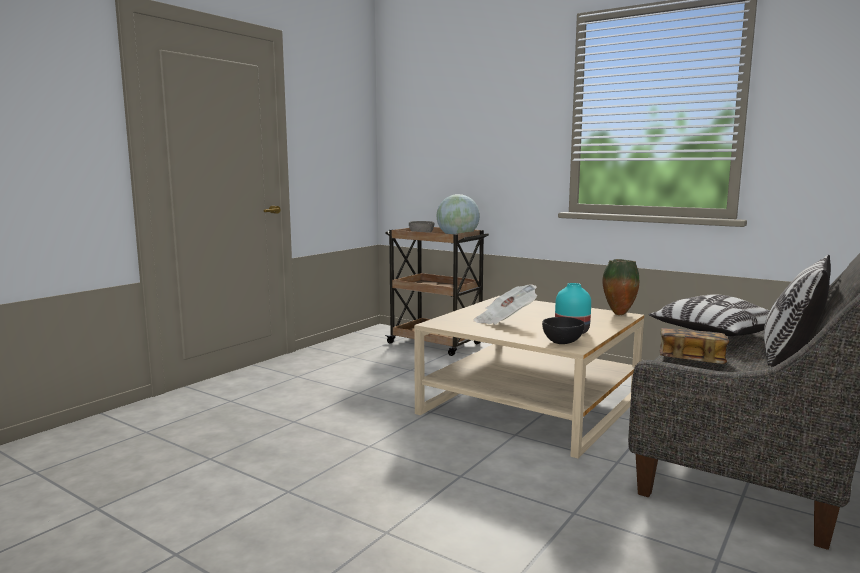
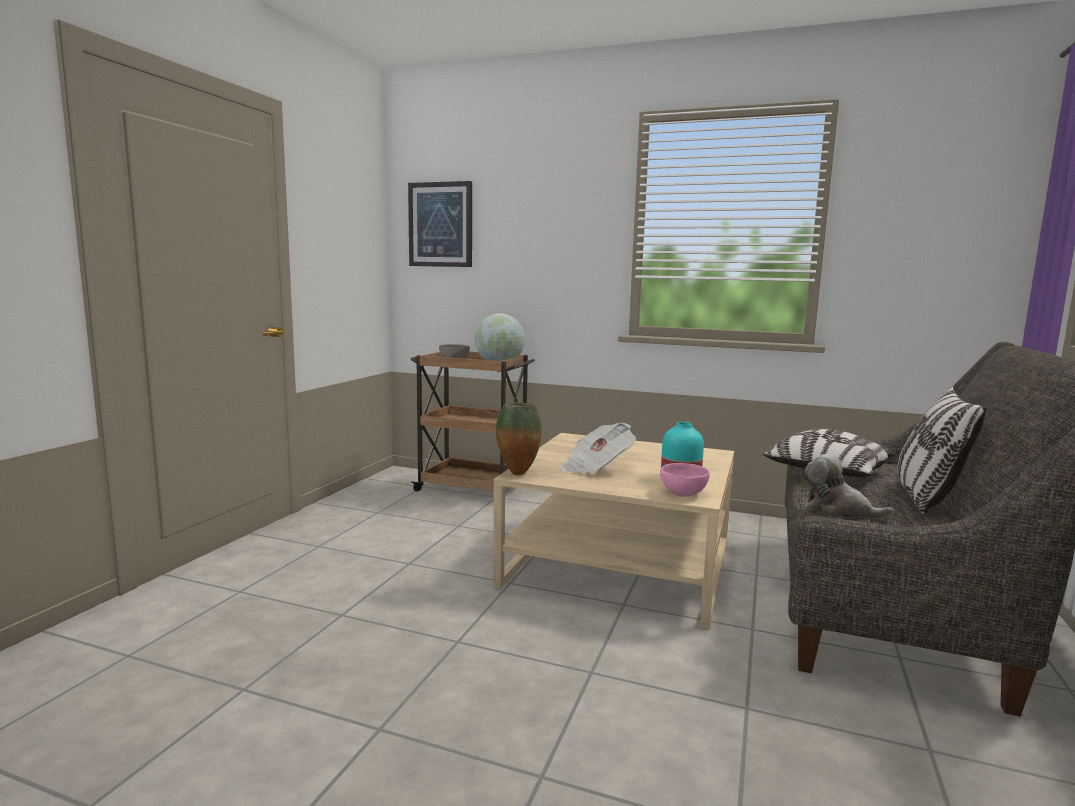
camera: 15 degrees left, 0 degrees up
black bowl [542,317,585,344] -> pink bowl [660,463,710,497]
vase [602,259,639,315] -> vase moved to [496,402,541,475]
book [660,328,729,364] -> plush toy [805,454,894,519]
none -> picture [408,181,472,267]

